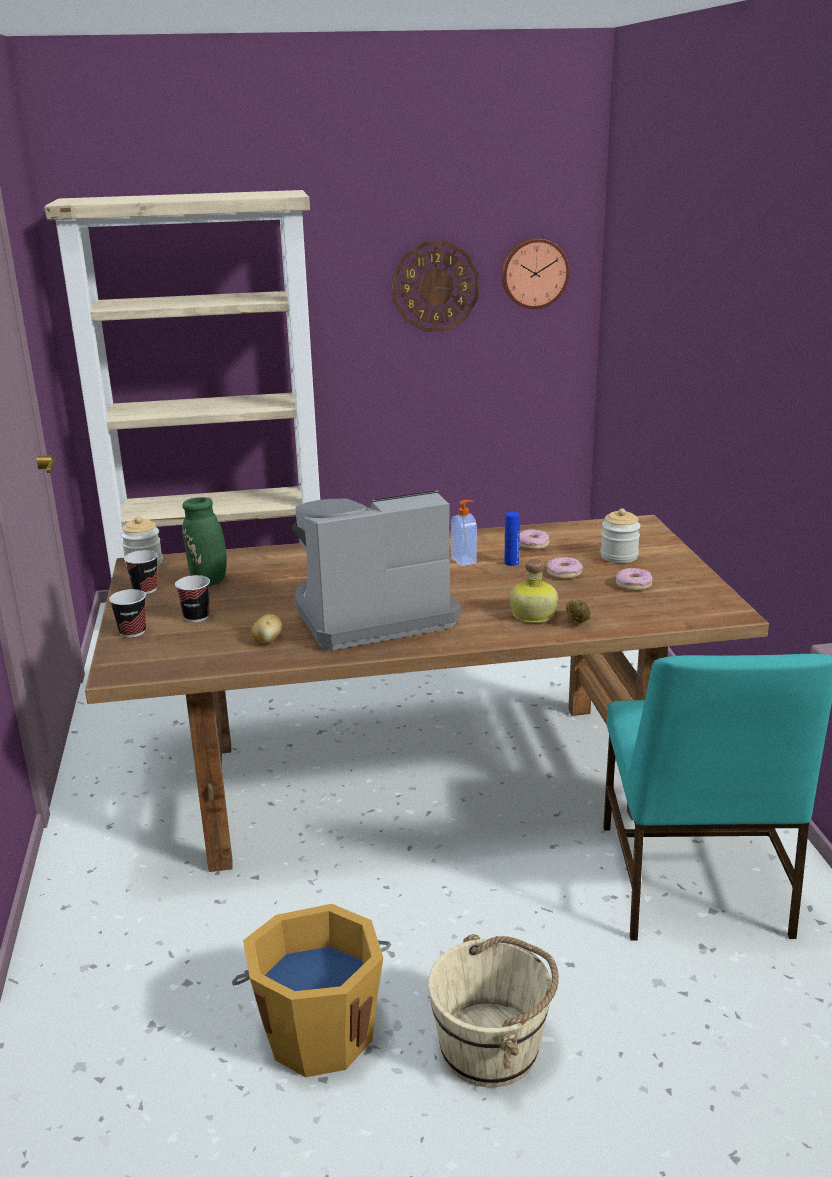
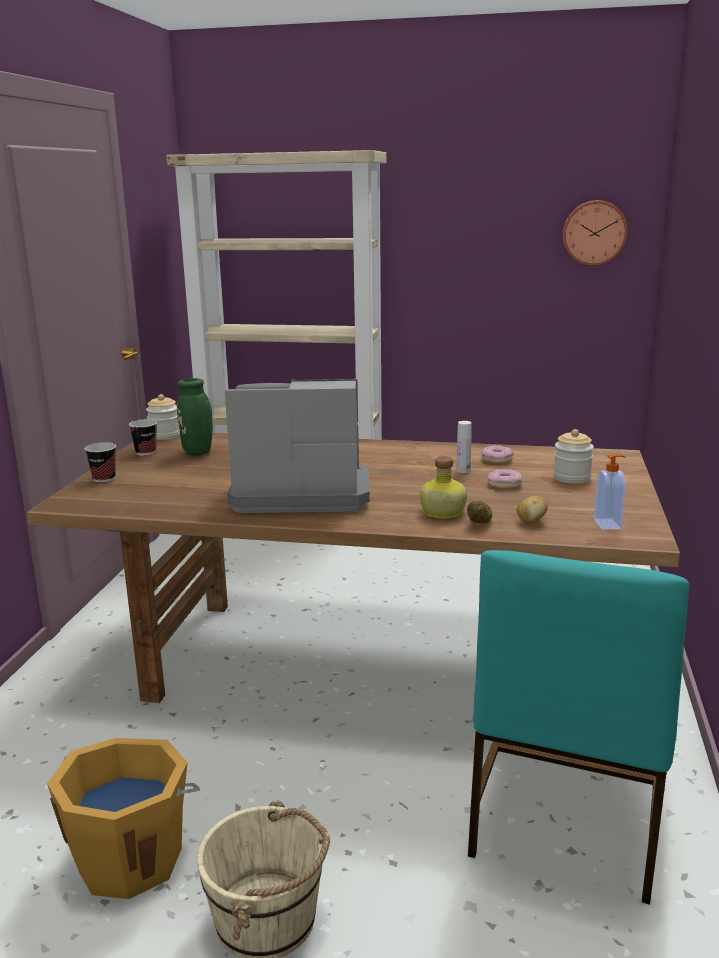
camera: 20 degrees right, 5 degrees down
cup [175,575,210,622] -> none
potato [251,614,282,643] -> potato moved to [517,496,548,523]
wall clock [392,241,479,332] -> none
soap dispenser [451,500,477,566] -> soap dispenser moved to [594,454,626,530]
blue bottle [504,512,520,566] -> white bottle [457,421,472,473]
donut [615,568,653,591] -> none

